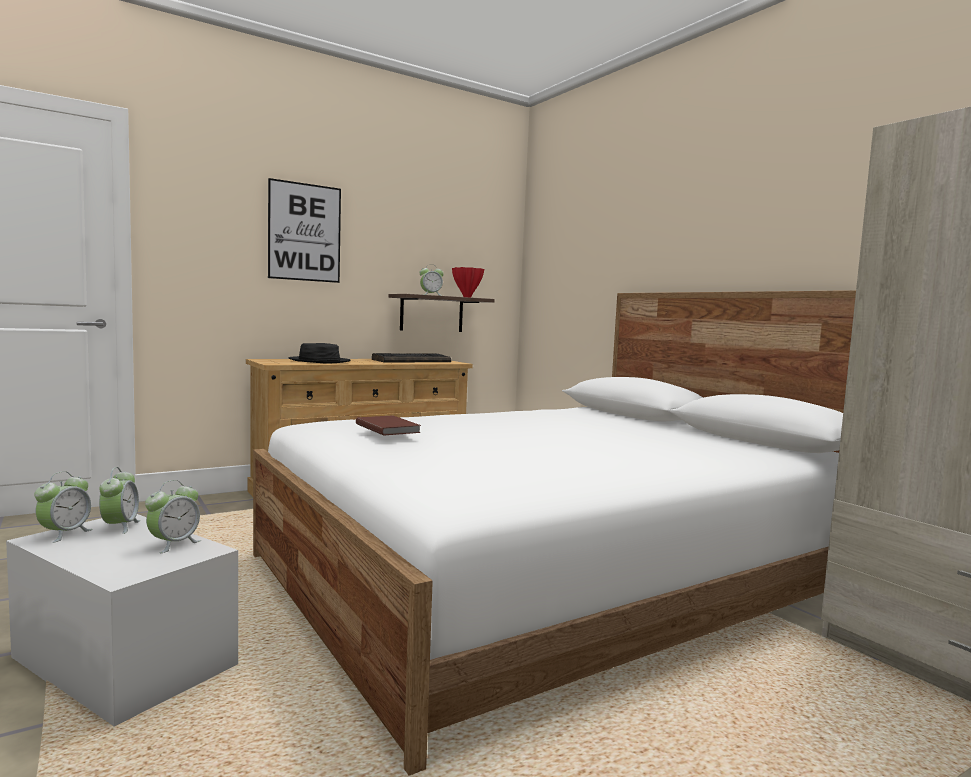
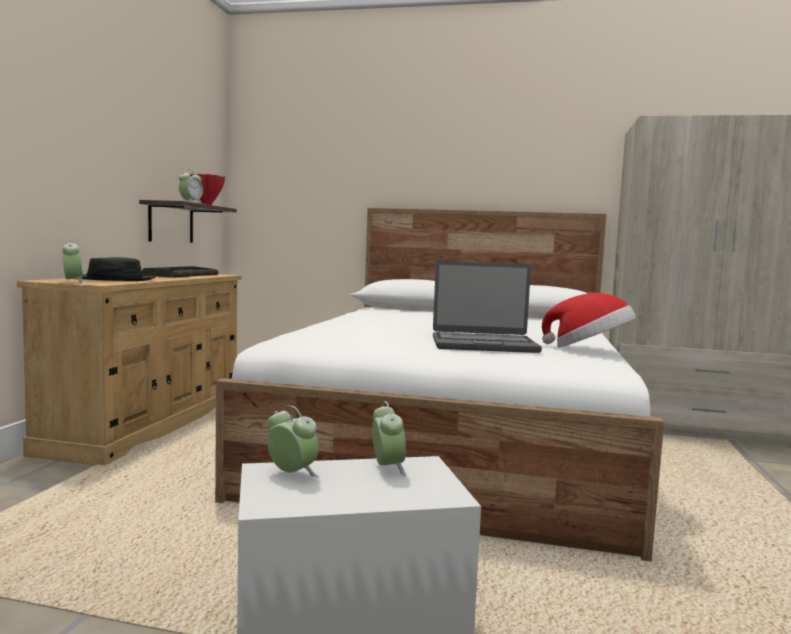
camera: 45 degrees left, 0 degrees up
alarm clock [34,471,93,543] -> alarm clock moved to [62,238,83,283]
picture [268,178,341,283] -> none
brown book [356,415,421,436] -> none
none -> laptop [433,261,542,353]
none -> hat [542,293,636,347]

